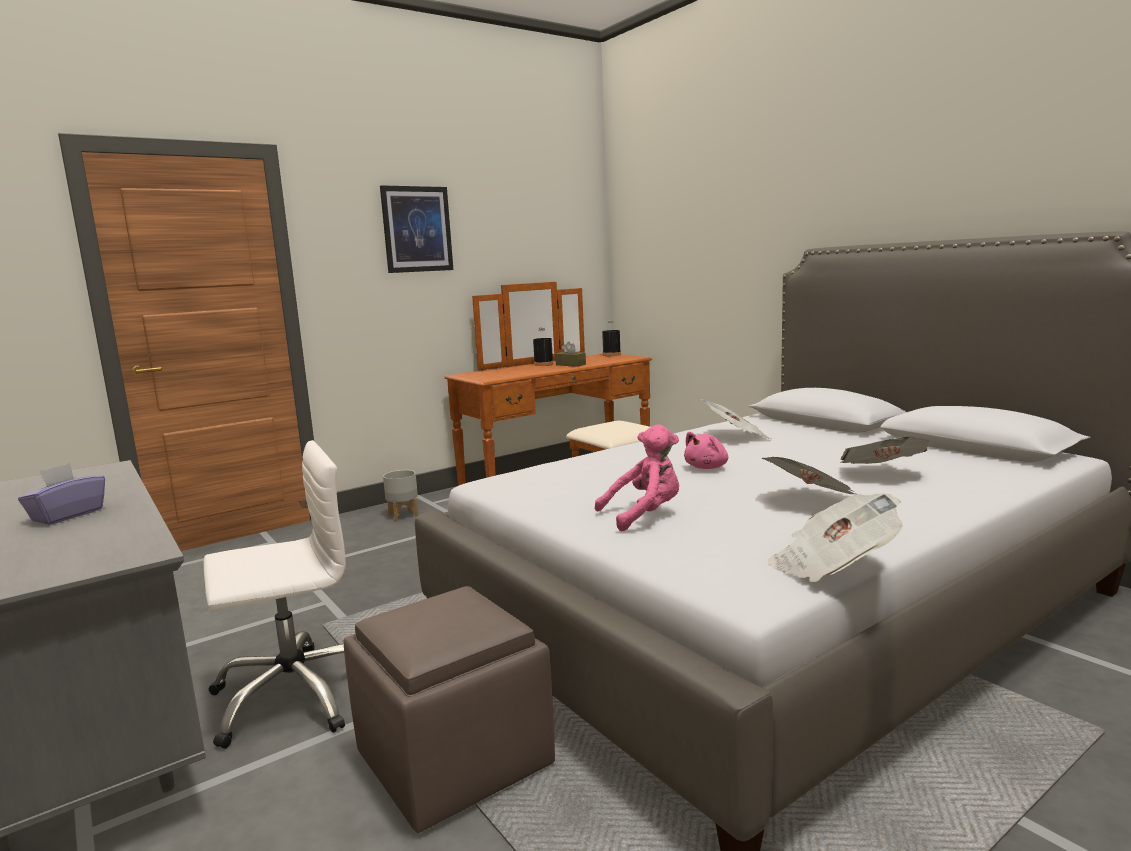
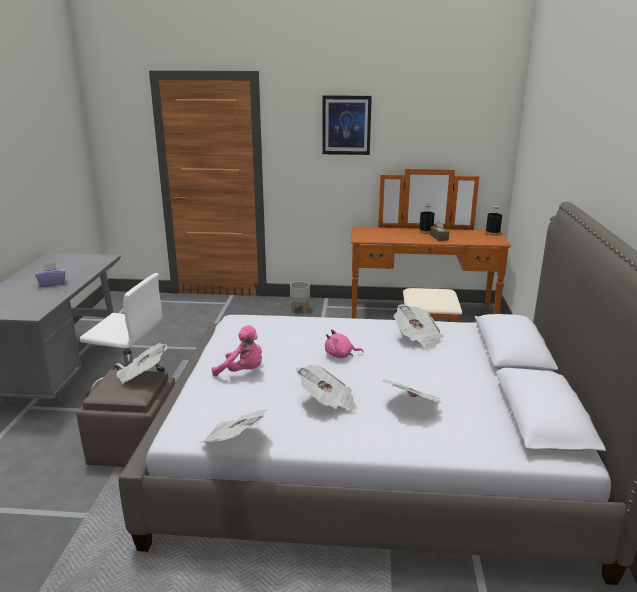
camera: 40 degrees right, 10 degrees up
none -> newspaper [116,343,167,384]

